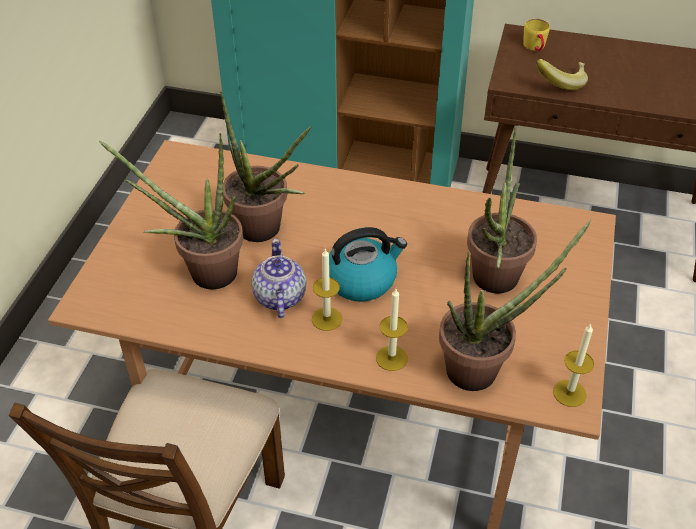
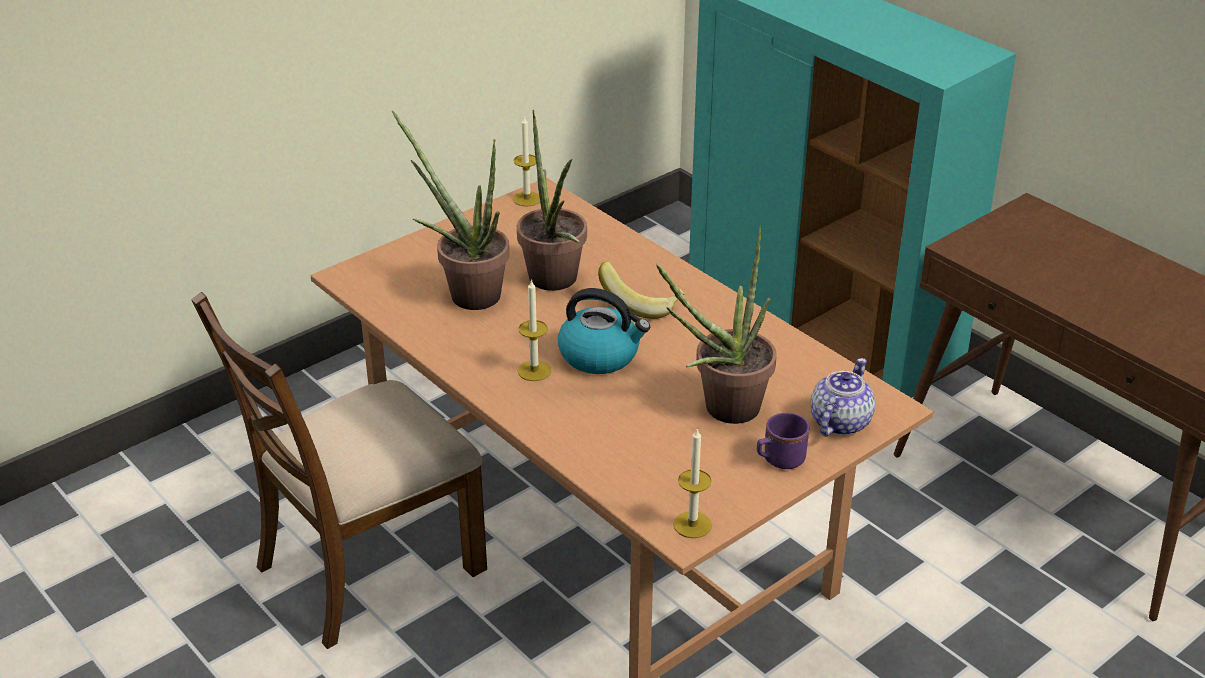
camera: 35 degrees right, 10 degrees down
teapot [251,239,306,318] -> teapot moved to [811,358,875,437]
candle [376,289,408,371] -> candle moved to [513,115,540,206]
potted plant [439,220,591,391] -> none
yellow mug [523,19,550,51] -> none
banana [536,59,588,90] -> banana moved to [598,262,685,319]
none -> purple mug [757,413,809,469]

